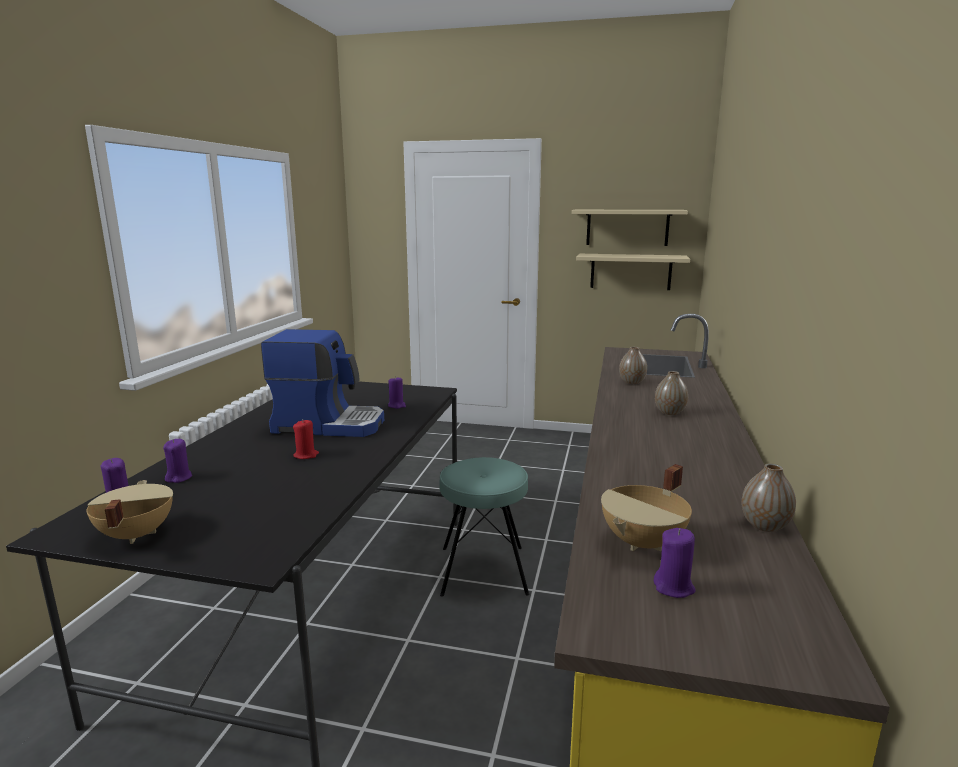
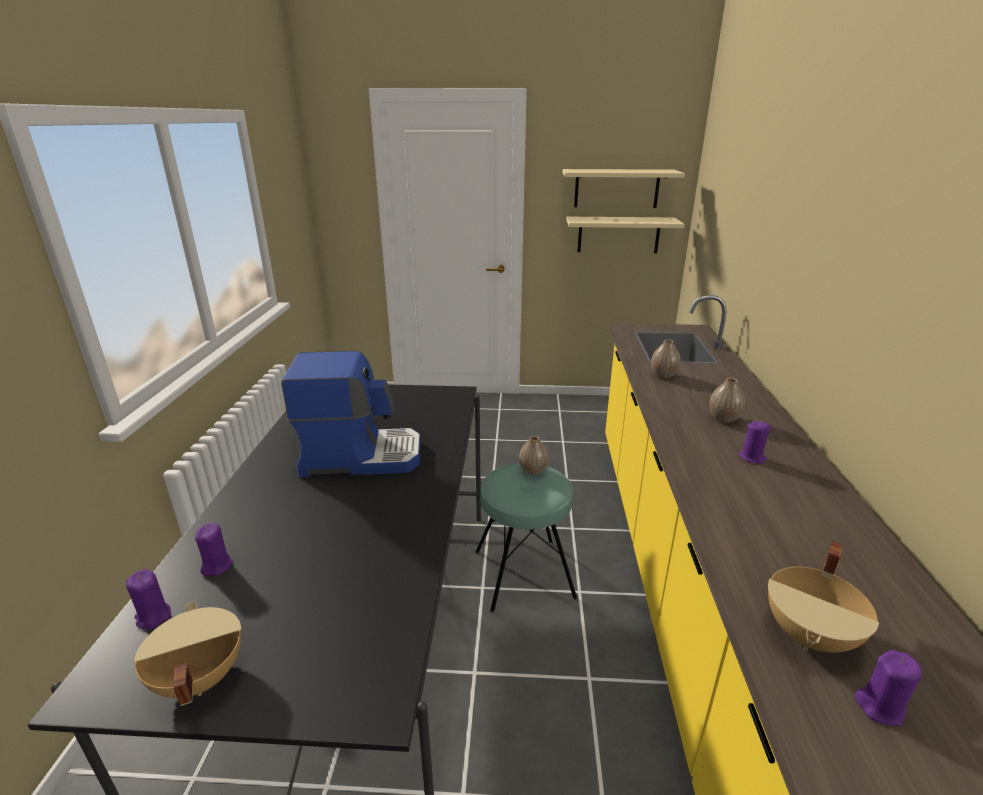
camera: 10 degrees left, 10 degrees up
red candle [293,420,319,459] -> none
purple candle [388,376,406,409] -> purple candle moved to [738,421,770,464]
vase [742,463,796,532] -> vase moved to [519,436,548,475]

